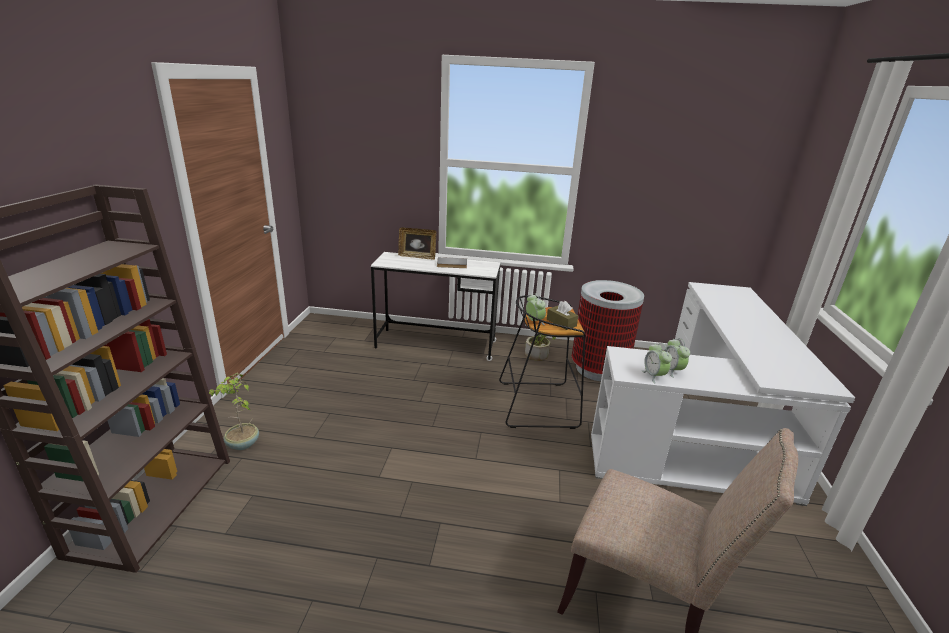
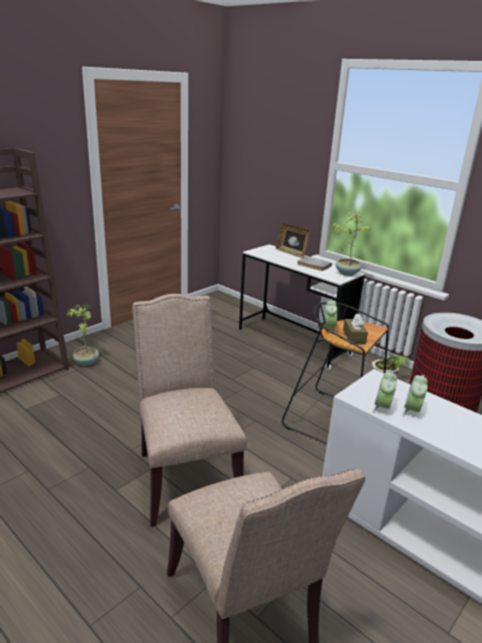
camera: 35 degrees right, 0 degrees up
none -> beige chair [132,294,247,527]
none -> potted plant [331,210,371,276]

